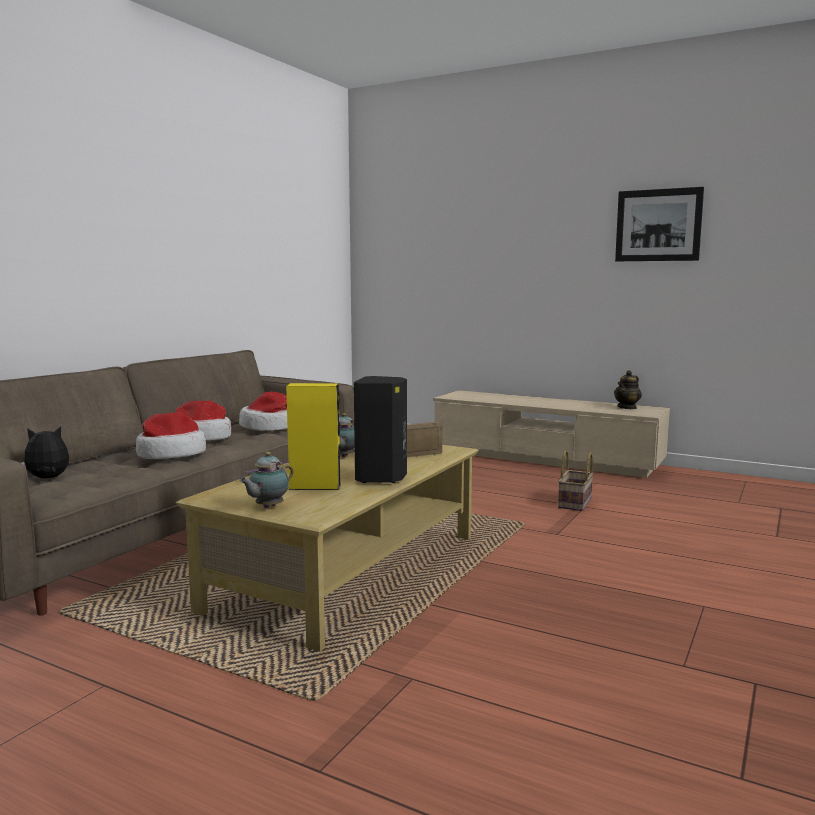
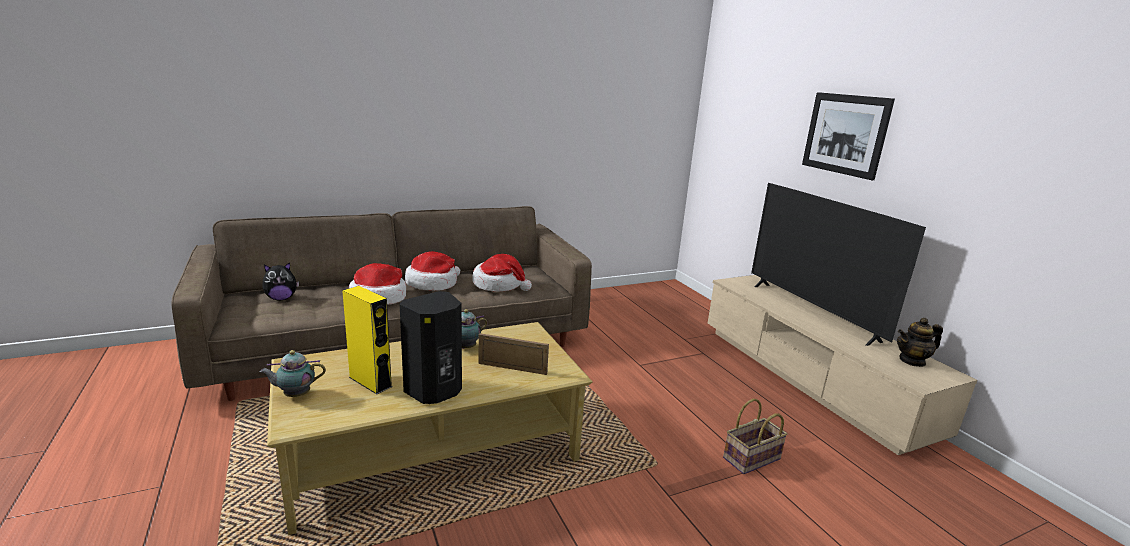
camera: 35 degrees right, 10 degrees up
plush toy [22,426,69,478] -> plush toy turned 135 degrees clockwise [262,262,299,300]
picture [615,187,704,261] -> picture moved to [802,92,895,180]
none -> television [751,183,926,346]

